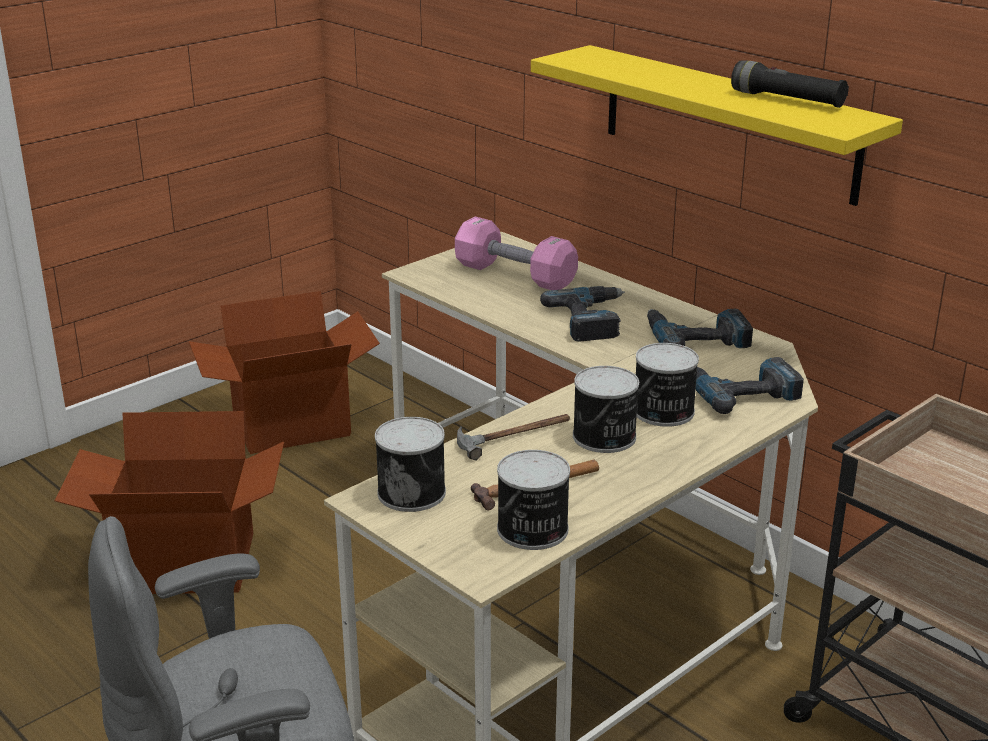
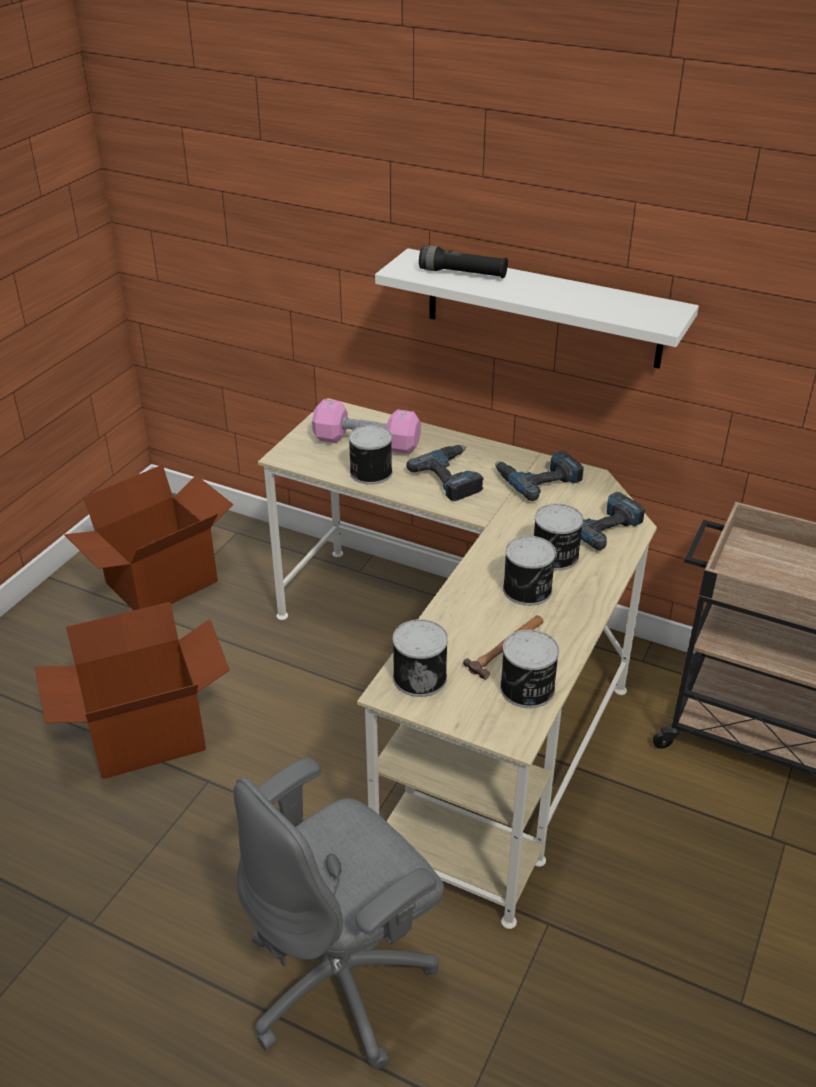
camera: 20 degrees left, 10 degrees up
hammer [457,414,570,460] -> none
yellow shelf [531,45,903,206] -> white shelf [375,248,699,369]
black flashlight [731,60,849,108] -> black flashlight moved to [419,246,508,278]
none -> can [349,425,393,485]

